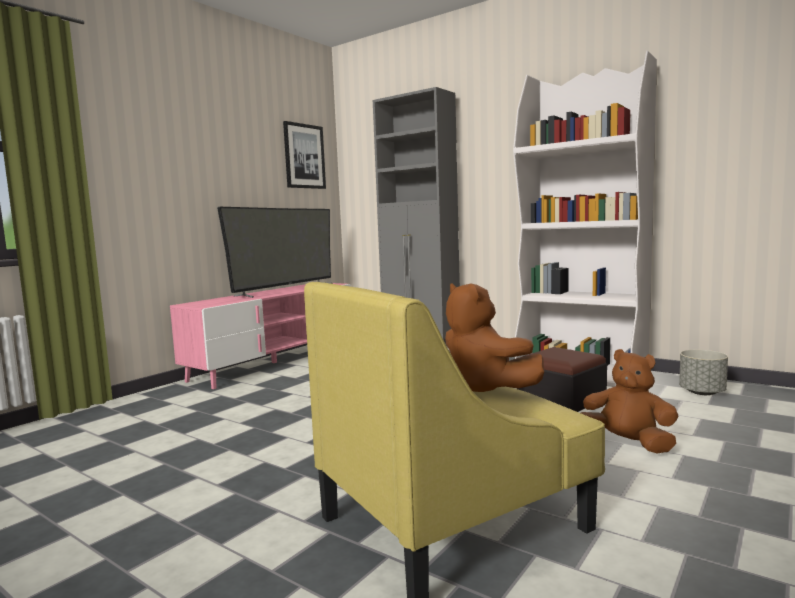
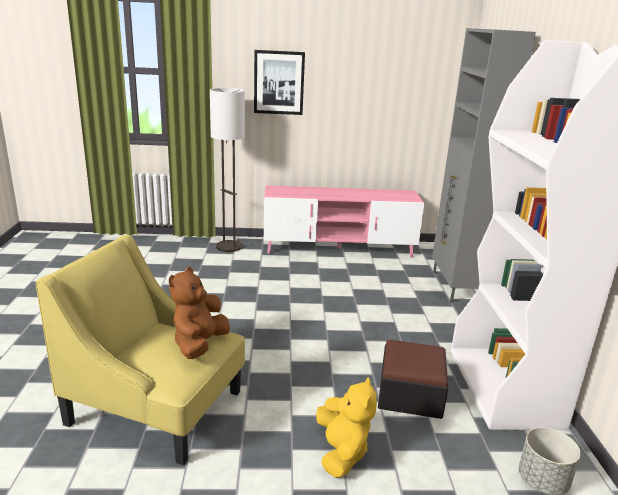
camera: 50 degrees right, 15 degrees up
television [217,207,333,298] -> none
picture [283,121,326,189] -> picture moved to [254,50,305,115]
brown plush toy [581,349,679,453] -> yellow plush toy [316,378,377,478]
none -> floor lamp [210,88,245,252]

